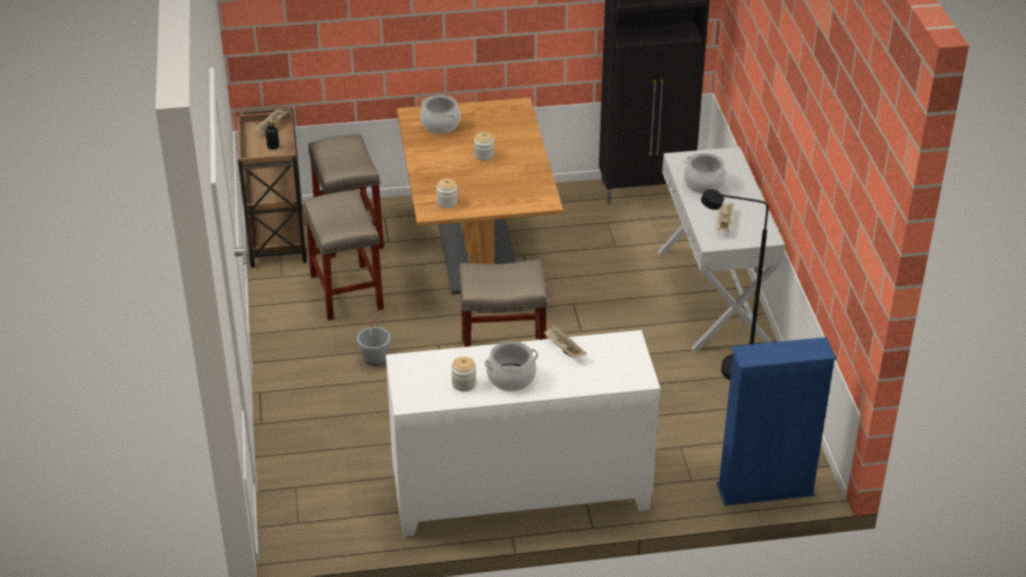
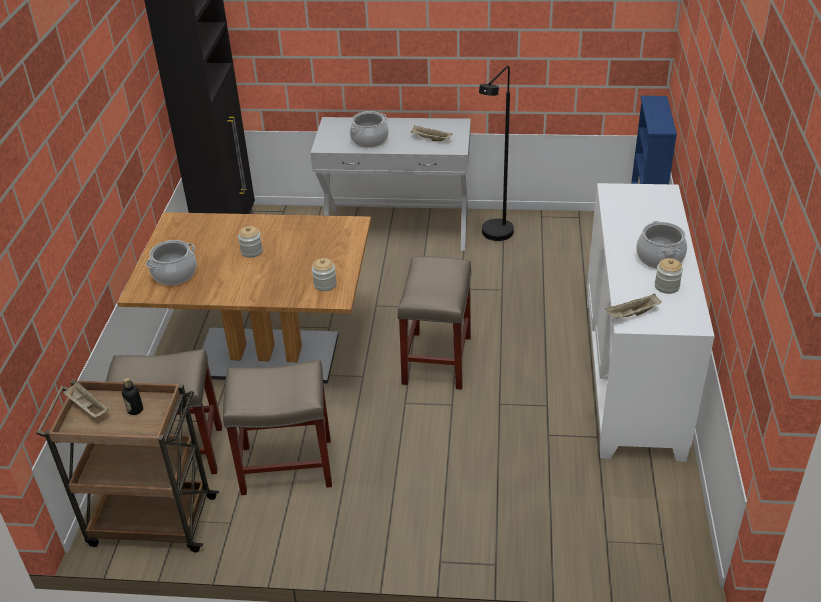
camera: 75 degrees left, 0 degrees up
grey bucket [357,316,391,366] -> none
beige tray [543,325,587,358] -> beige tray moved to [605,294,661,319]

